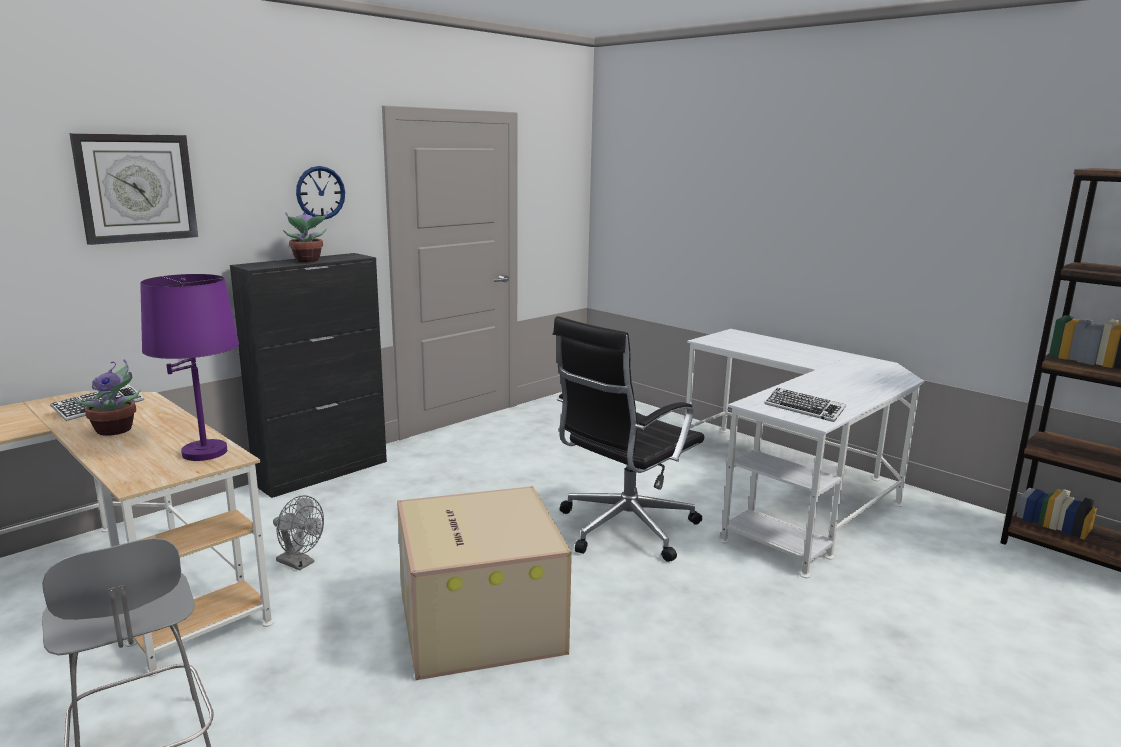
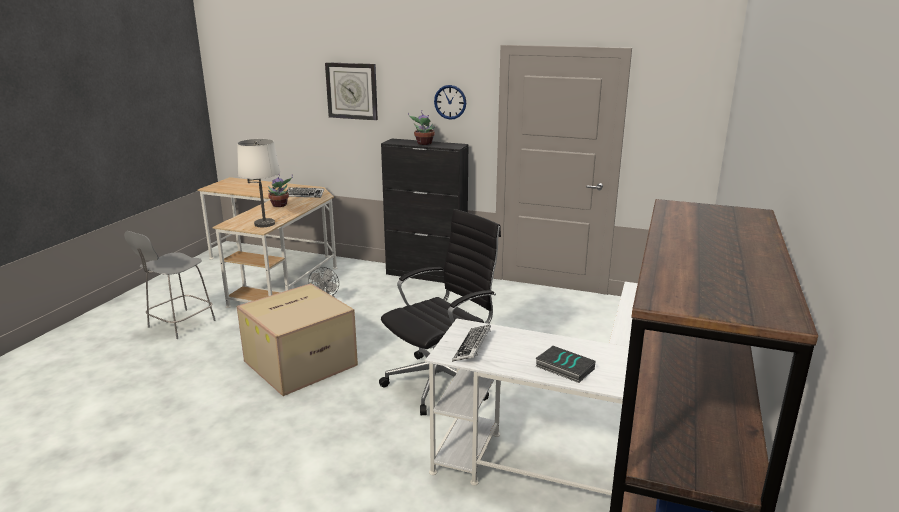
camera: 65 degrees right, 5 degrees up
purple table lamp [140,274,239,461] -> white table lamp [237,139,280,227]
black office chair [553,316,704,562] -> black office chair turned 120 degrees clockwise [379,209,501,415]
none -> book [536,346,596,383]

